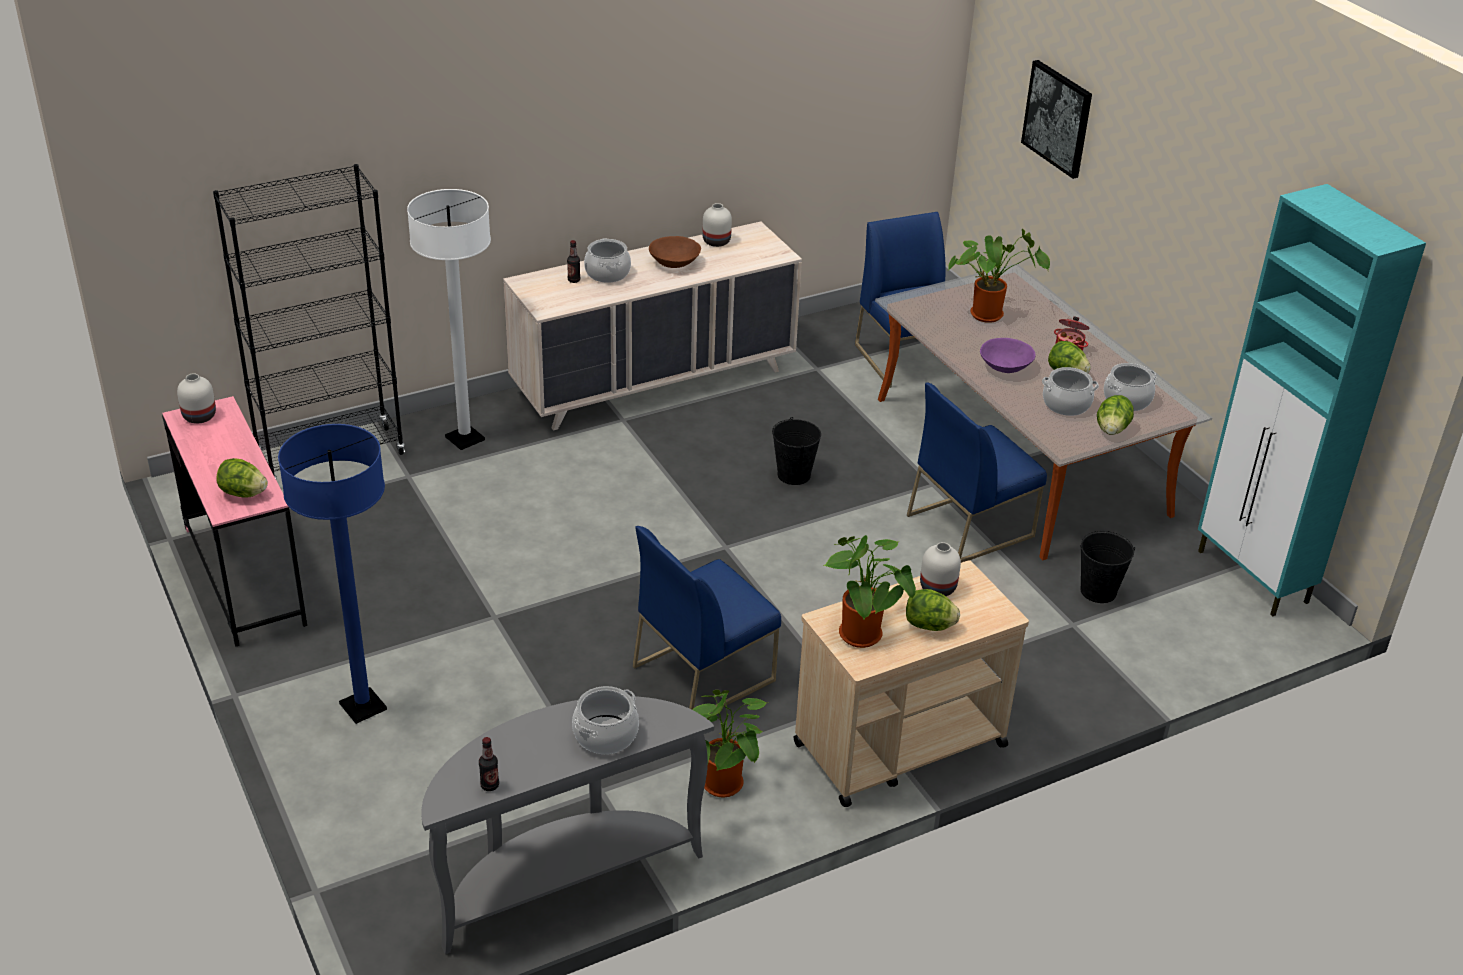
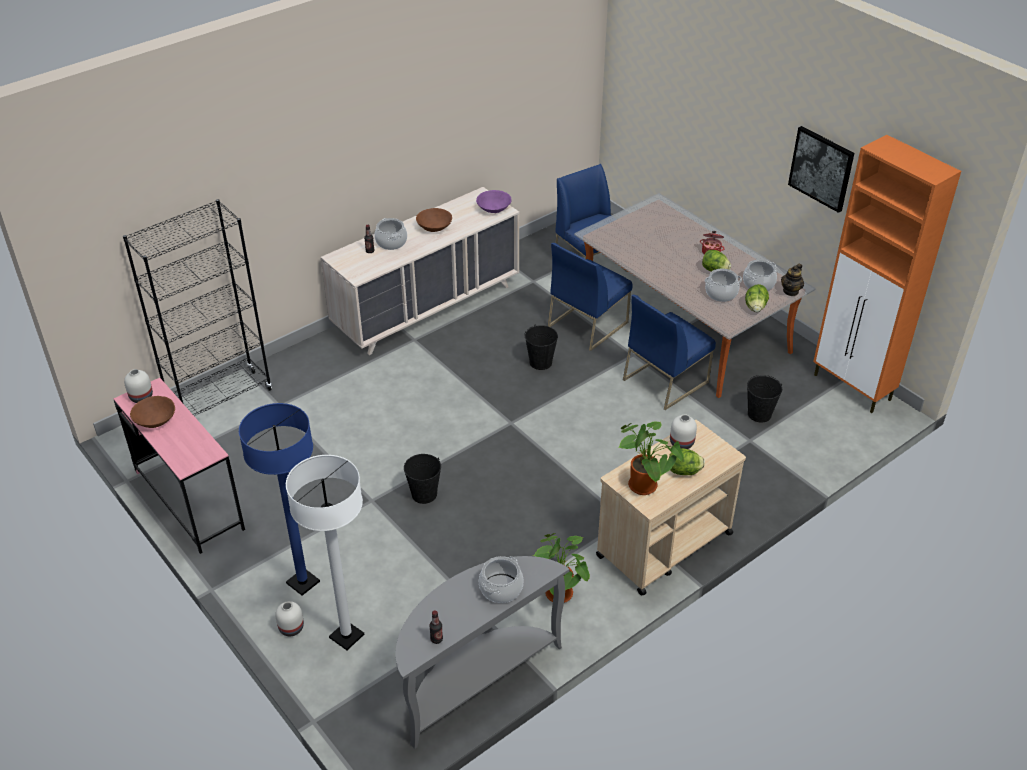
camera: 10 degrees left, 5 degrees up
lettuce [216,458,268,498] -> none
white floor lamp [407,189,491,450] -> white floor lamp moved to [286,455,364,650]
blue chair [633,526,781,714] -> blue chair moved to [548,243,632,351]
white vase [702,203,732,247] -> white vase moved to [275,601,304,637]
potted plant [948,229,1050,323] -> none
purple bowl [980,338,1035,373] -> purple bowl moved to [476,190,512,213]
picture [1021,60,1092,179] -> picture moved to [788,126,854,213]
turquoise cabinet [1198,184,1426,616] -> orange cabinet [813,135,961,413]
none -> brown bowl [130,396,175,428]
none -> black bucket [404,454,441,504]
none -> teapot [781,264,804,296]

